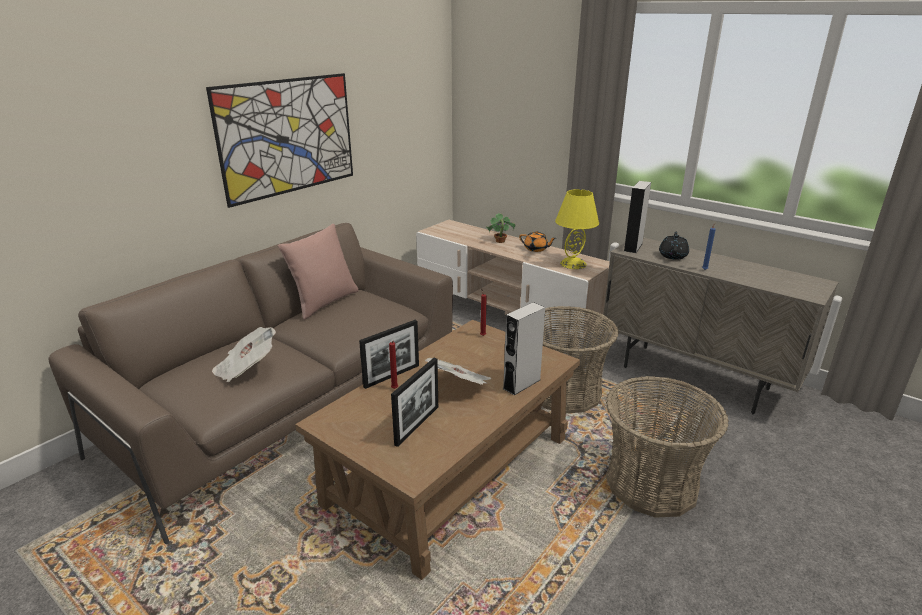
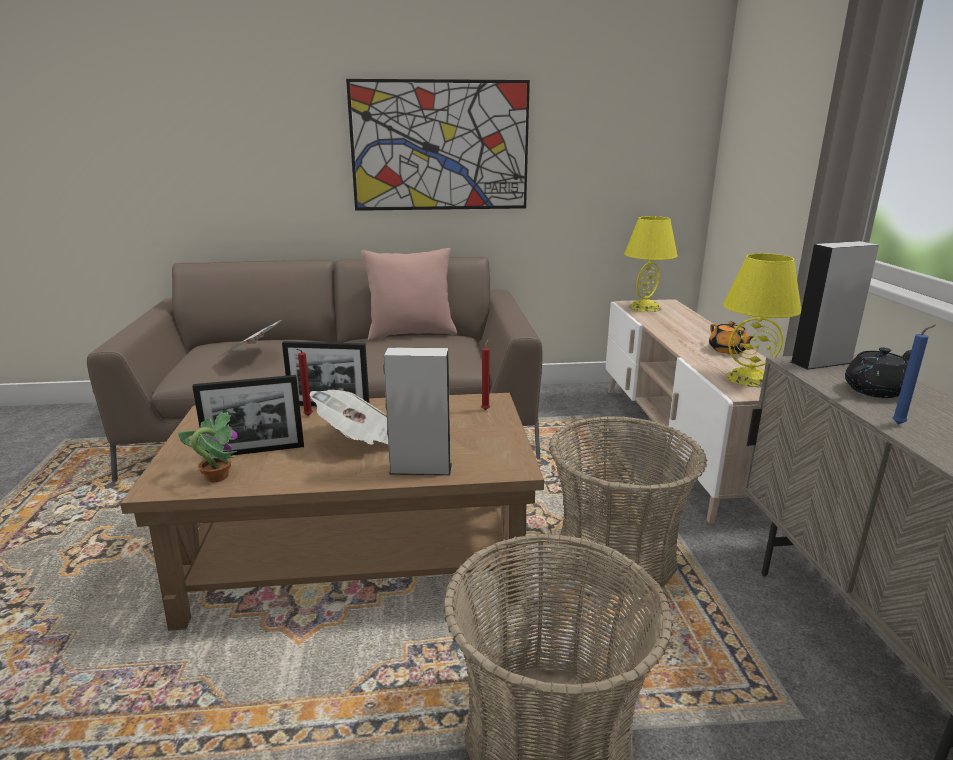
camera: 45 degrees right, 5 degrees down
potted plant [487,213,516,243] -> potted plant moved to [178,412,238,482]
none -> yellow table lamp [624,216,678,312]

